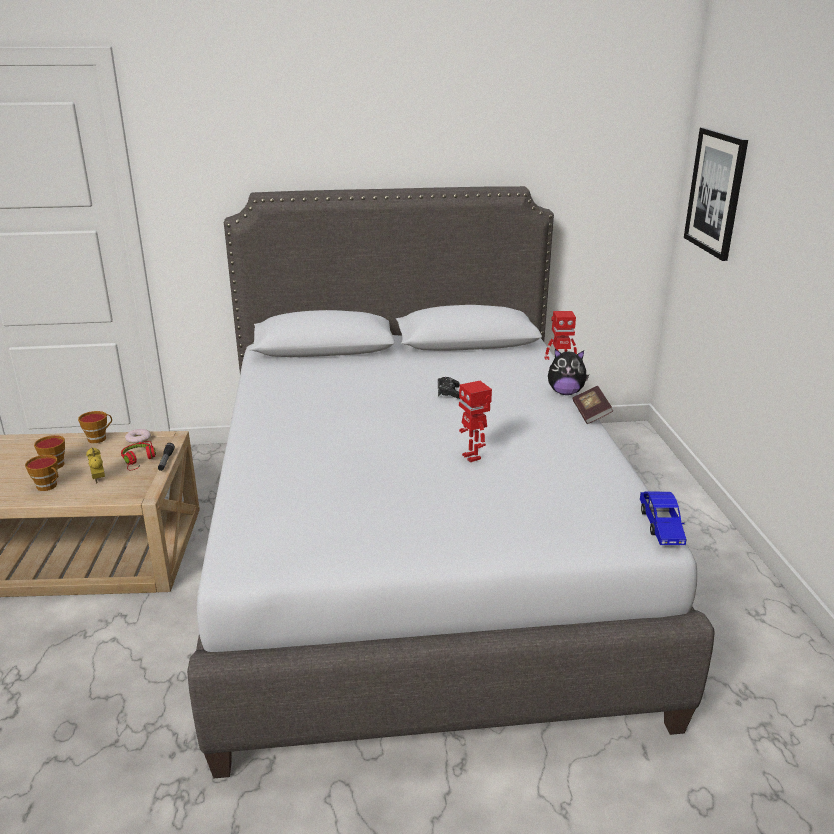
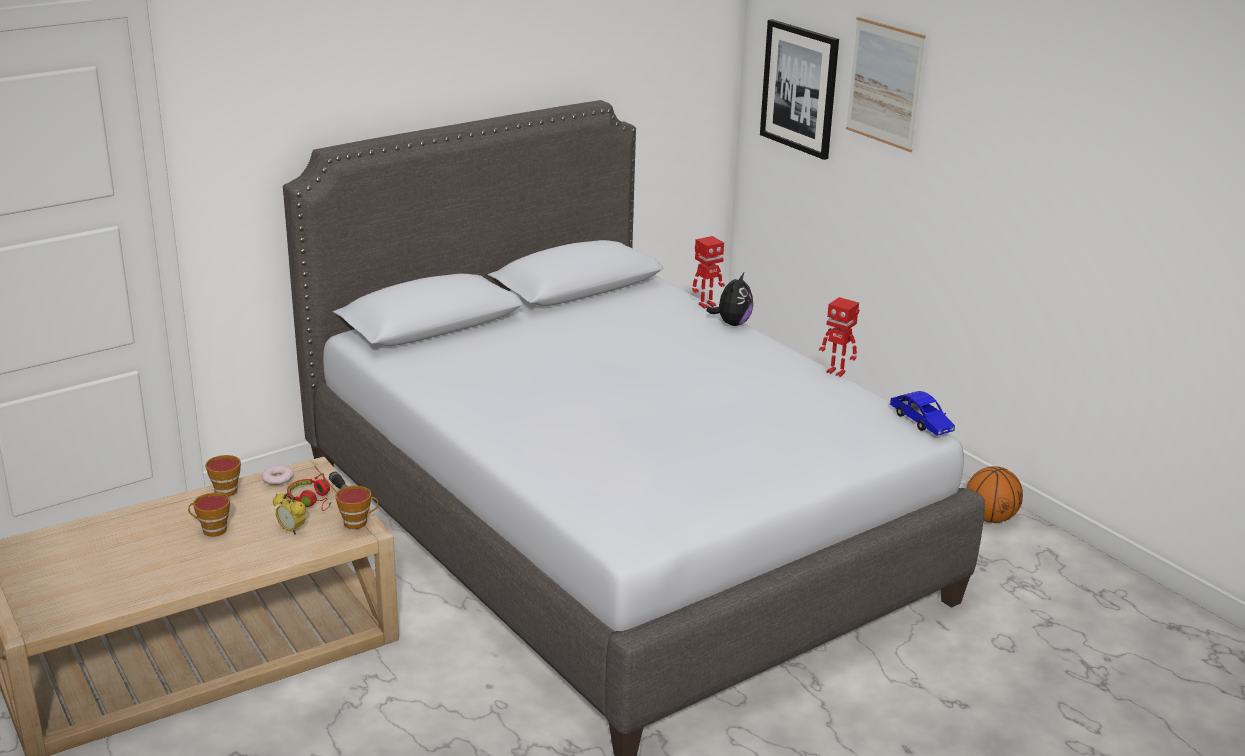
camera: 30 degrees left, 0 degrees up
cup [25,455,58,491] -> cup moved to [335,486,379,529]
black game controller [438,377,460,399] -> none
toy robot [459,381,492,462] -> toy robot moved to [819,297,859,377]
plush toy [548,349,589,395] -> plush toy turned 45 degrees counterclockwise [706,273,753,326]
book [572,386,613,424] -> none
none -> picture [846,17,926,152]
none -> basketball [967,466,1023,523]

